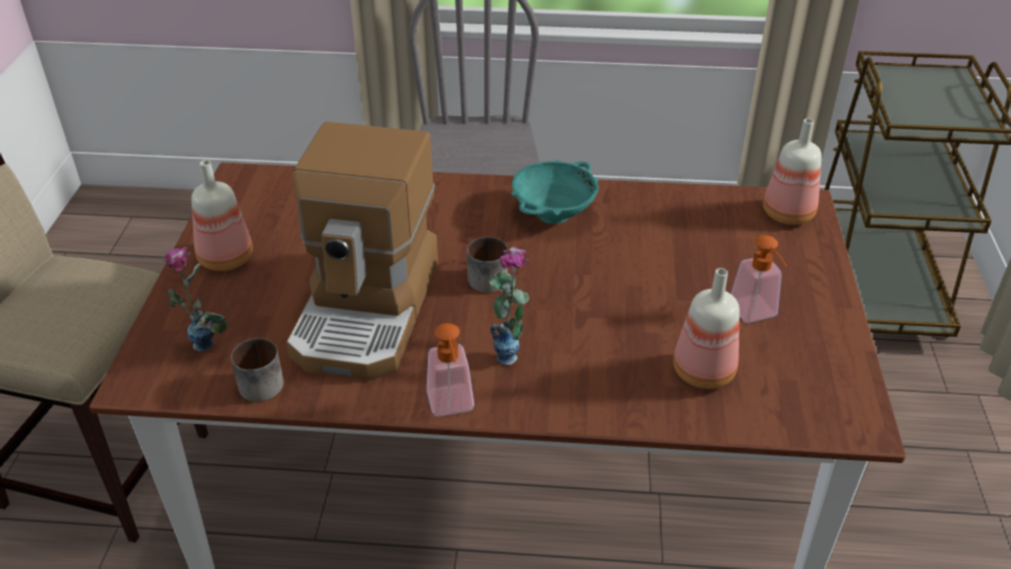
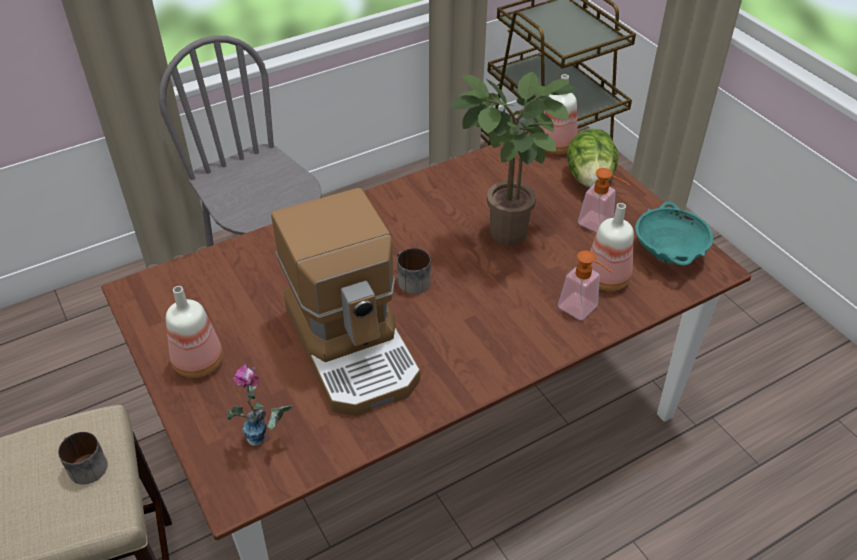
camera: 35 degrees left, 5 degrees up
mug [231,338,284,402] -> mug moved to [58,432,108,485]
soap dispenser [427,323,474,416] -> soap dispenser moved to [558,250,613,320]
vase [489,247,529,365] -> none
turquoise bowl [511,160,599,224] -> turquoise bowl moved to [635,202,713,266]
none -> potted plant [450,72,576,245]
none -> lettuce [567,129,618,188]

